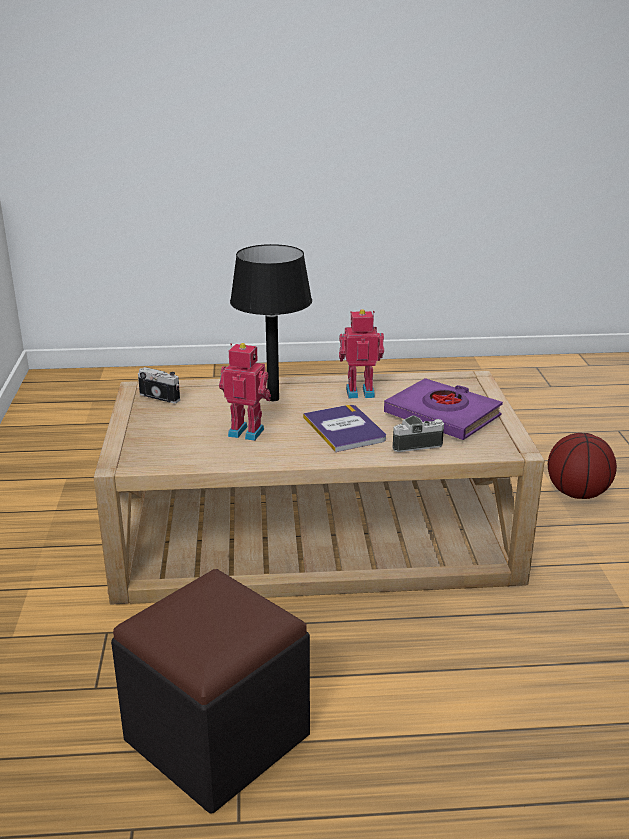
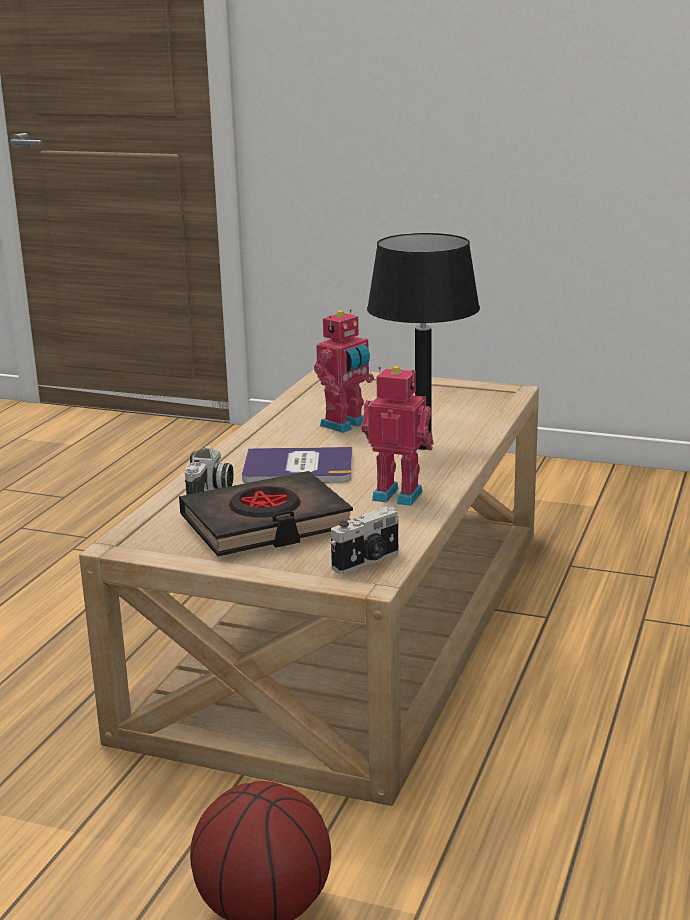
camera: 115 degrees right, 5 degrees down
black ottoman [111,569,310,814] -> none
camera [138,367,180,403] -> camera moved to [331,507,399,574]
toy robot [339,309,384,398] -> toy robot turned 90 degrees counterclockwise [361,366,433,506]
purple book [384,378,503,440] -> black book [179,471,353,556]

